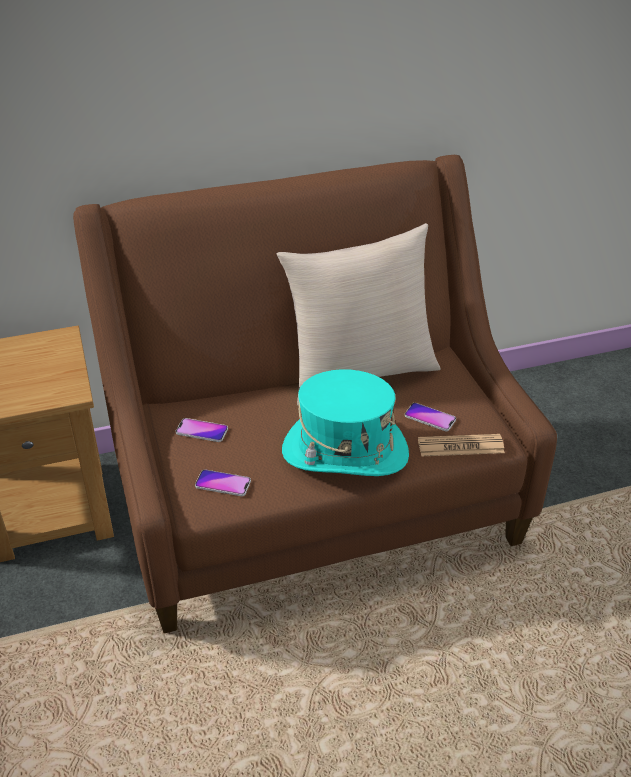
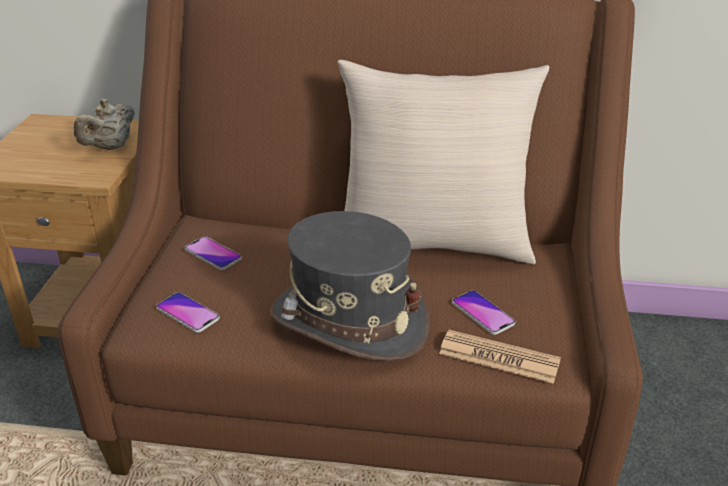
camera: 25 degrees right, 5 degrees down
turquoise hat [282,369,409,476] -> grey hat [270,211,430,361]
none -> beige teapot [74,99,135,150]

